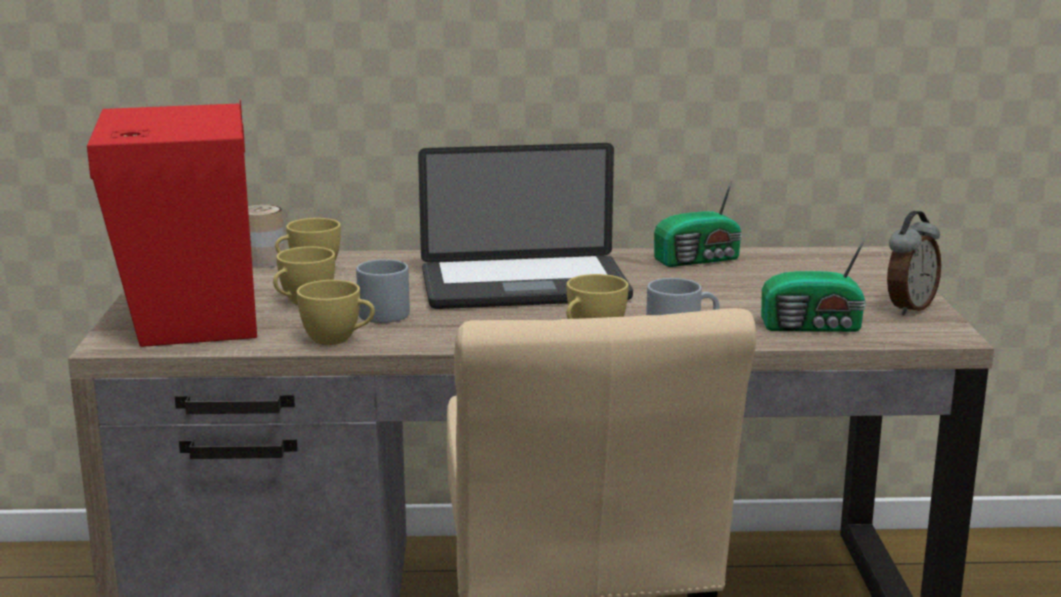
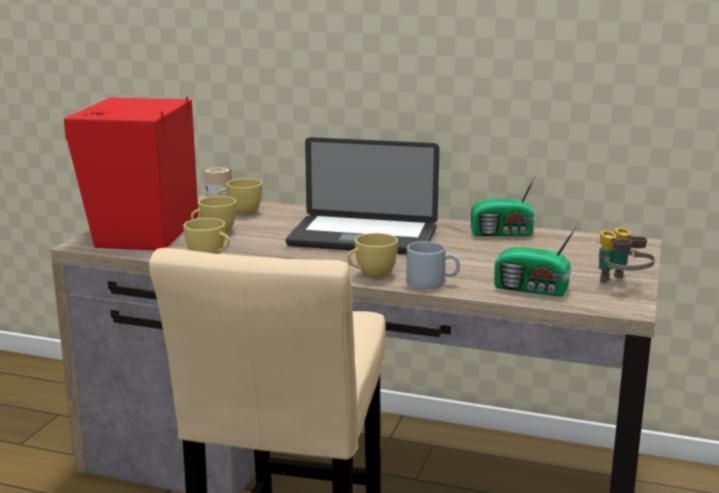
camera: 20 degrees right, 0 degrees up
grey mug [356,259,410,323] -> none
alarm clock [887,211,941,315] -> binoculars [599,227,655,283]

